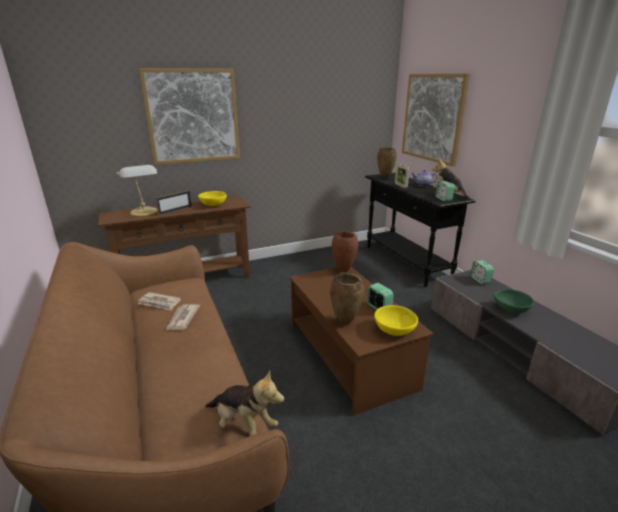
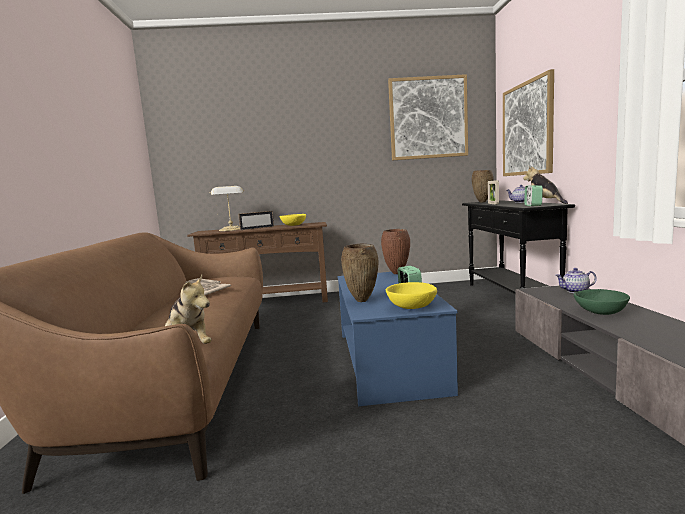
camera: 20 degrees right, 15 degrees down
picture [139,68,240,165] -> picture moved to [388,74,468,160]
brown coffee table [290,267,434,415] -> blue coffee table [337,272,458,406]
alarm clock [470,260,494,284] -> teapot [555,268,597,293]

